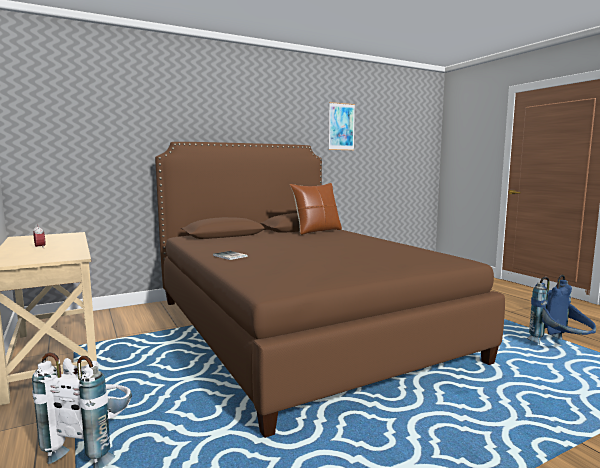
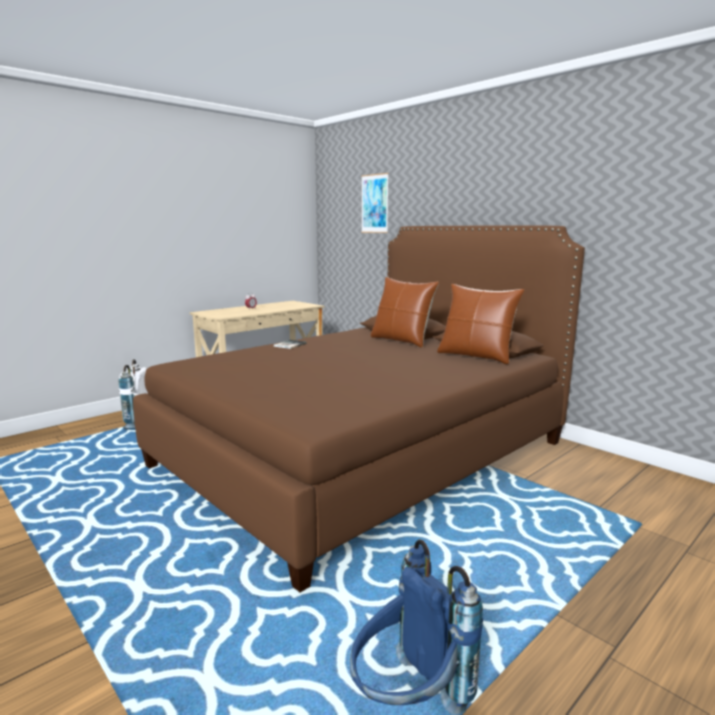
camera: 75 degrees right, 5 degrees up
picture [329,102,355,150] -> picture moved to [361,173,389,233]
none -> brown pillow [371,277,439,348]

